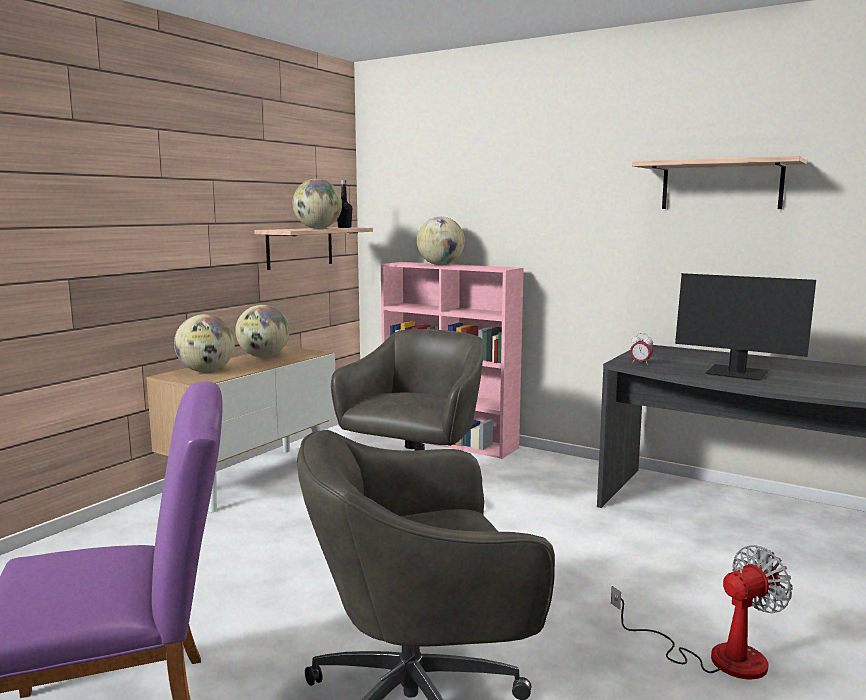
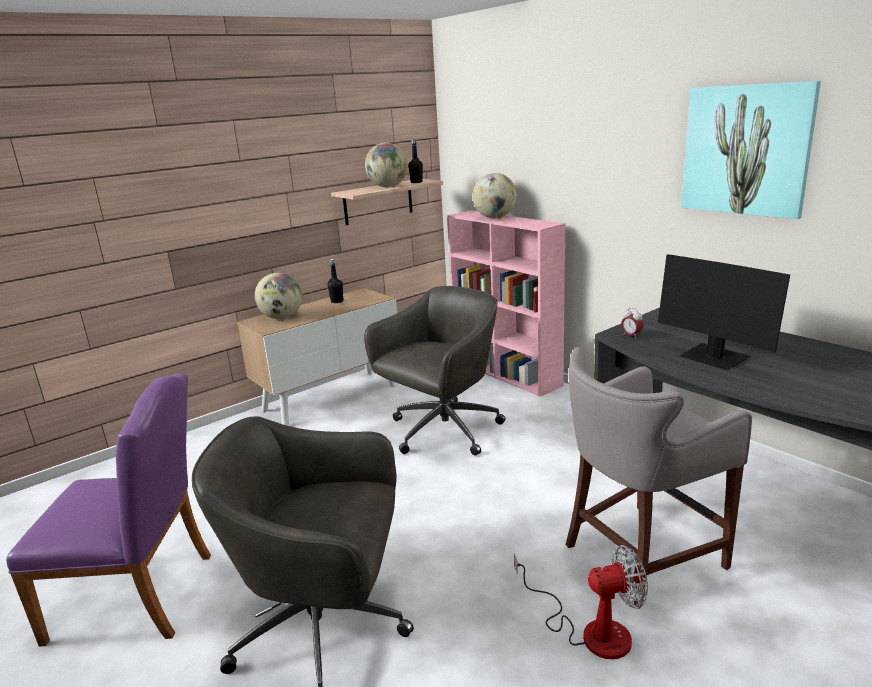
camera: 20 degrees right, 10 degrees up
globe [235,305,290,357] -> black bottle [328,259,344,303]
shelf [632,156,807,209] -> picture [681,81,821,219]
none -> grey stool [566,347,752,608]

